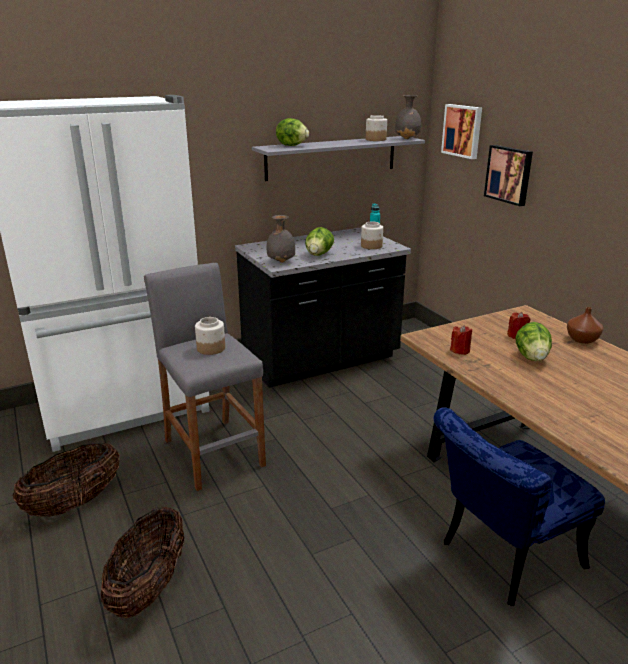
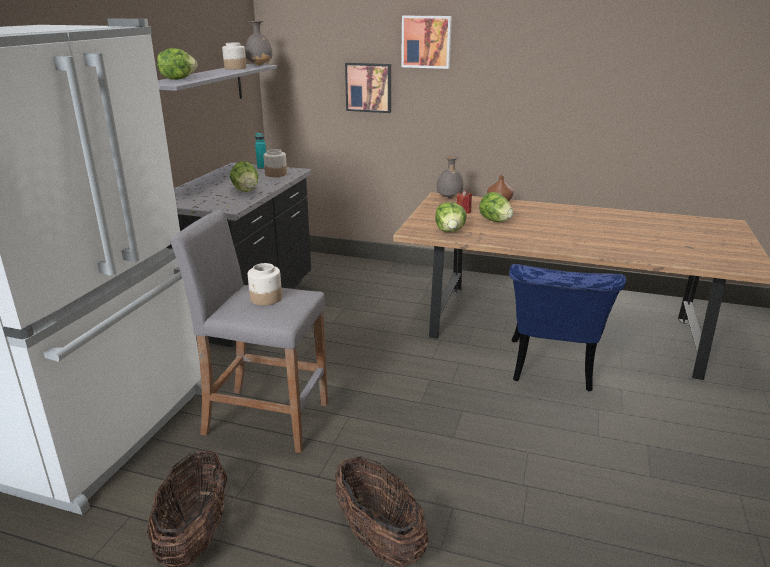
camera: 45 degrees left, 0 degrees up
grey vase [266,215,295,262] -> grey vase moved to [436,155,463,199]
picture [441,104,482,159] -> picture moved to [401,16,452,69]
red candle [450,325,472,355] -> lettuce [435,202,467,232]

